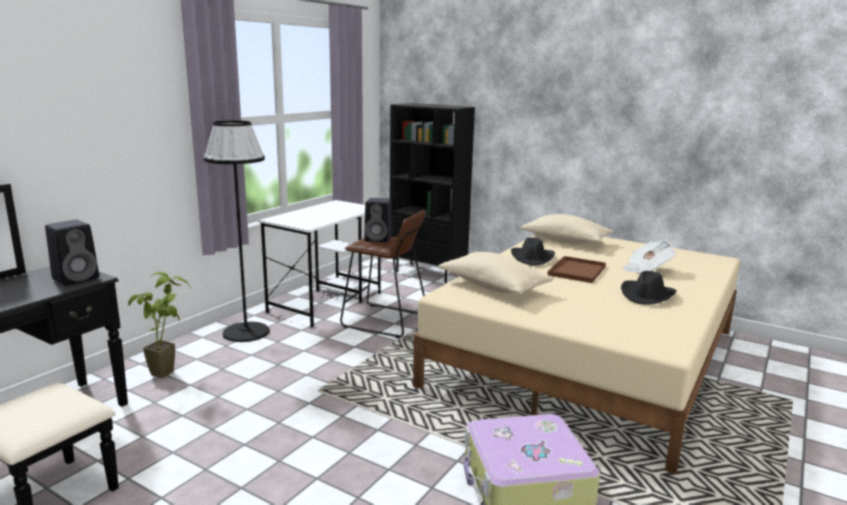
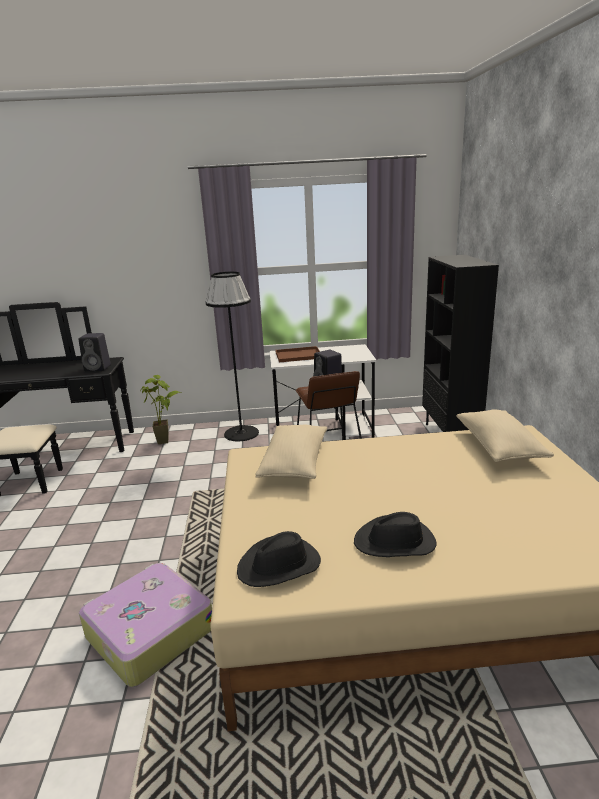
camera: 55 degrees right, 5 degrees up
black hat [511,238,555,266] -> black hat moved to [237,531,321,587]
brown tray [547,256,606,283] -> brown tray moved to [276,346,320,362]
newspaper [622,241,676,273] -> none

